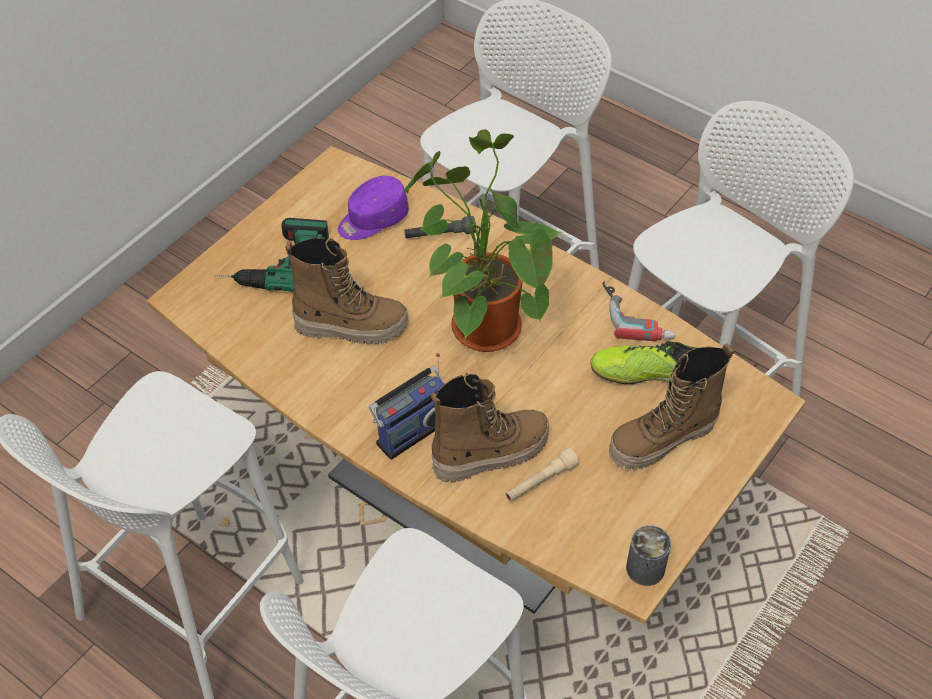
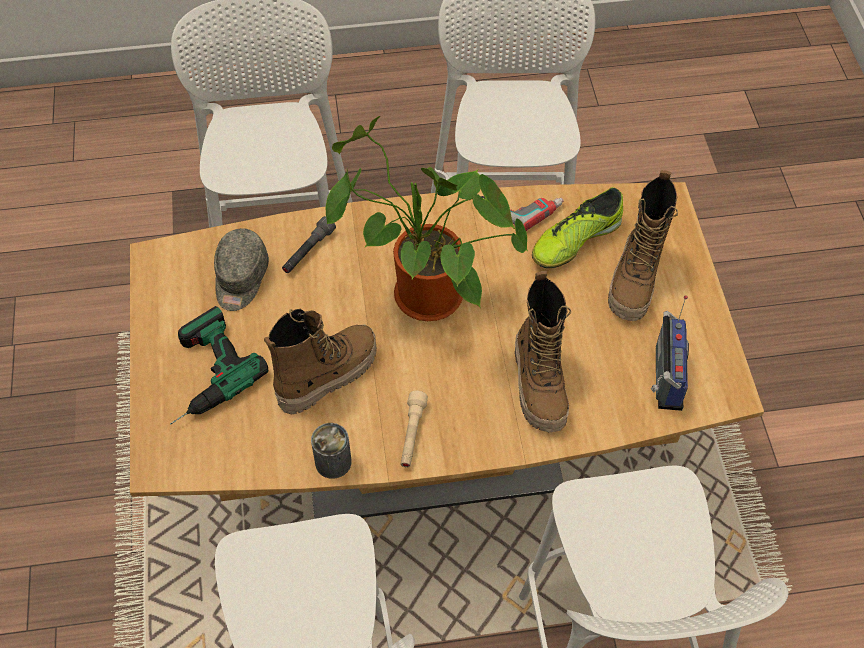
camera: 45 degrees left, 5 degrees up
purple cap [338,176,409,240] -> grey cap [214,228,269,311]
radio [369,353,446,460] -> radio moved to [651,295,689,411]
boot [431,372,549,482] -> boot turned 150 degrees clockwise [515,271,571,432]
beige flashlight [506,448,579,501] -> beige flashlight moved to [401,391,428,467]
can [626,525,671,586] -> can moved to [311,423,351,479]

